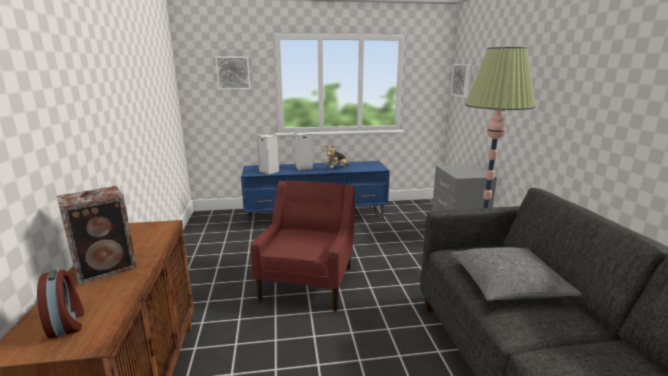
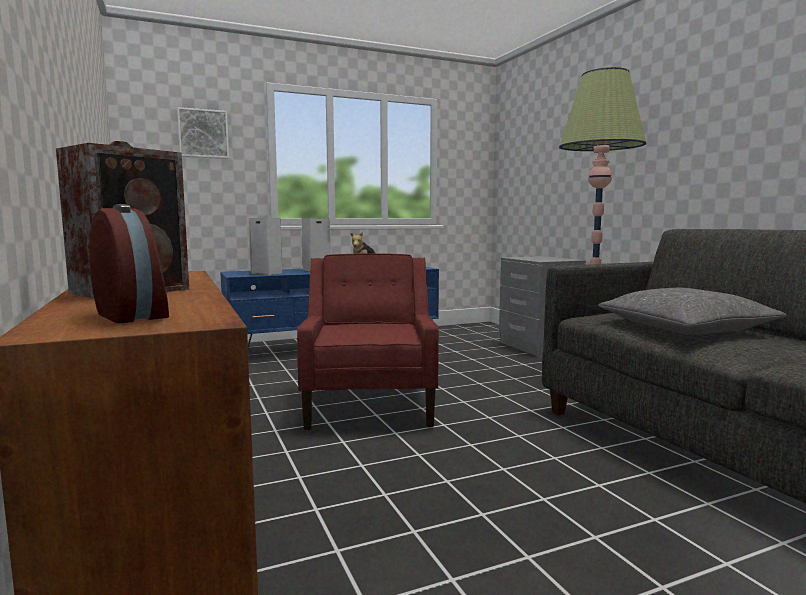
camera: 15 degrees left, 10 degrees down
picture [450,64,471,97] -> none

